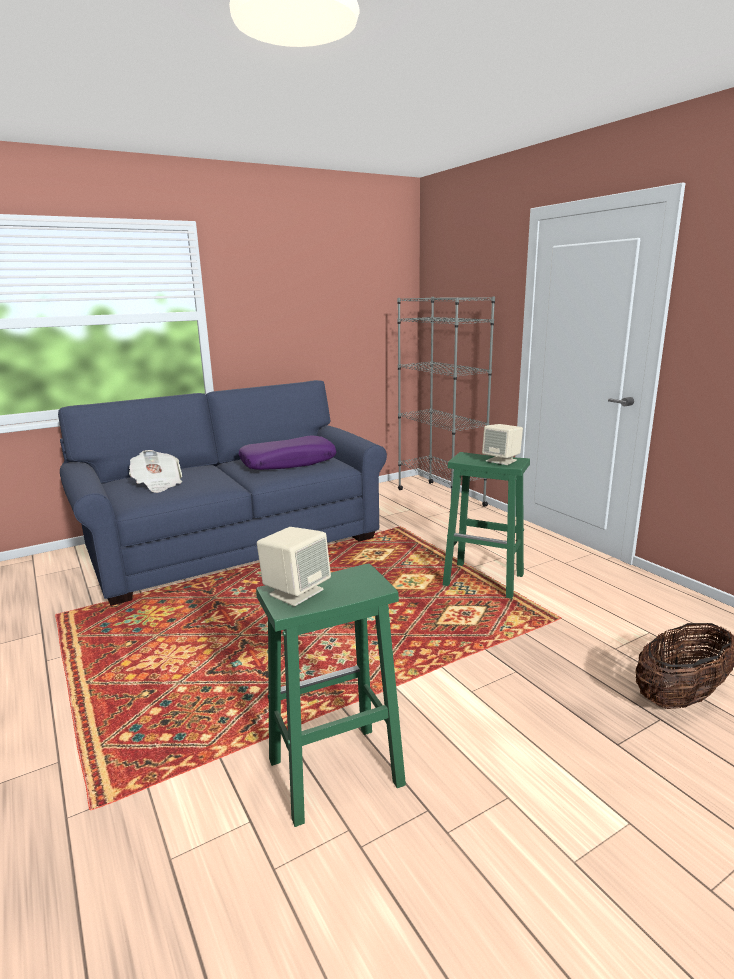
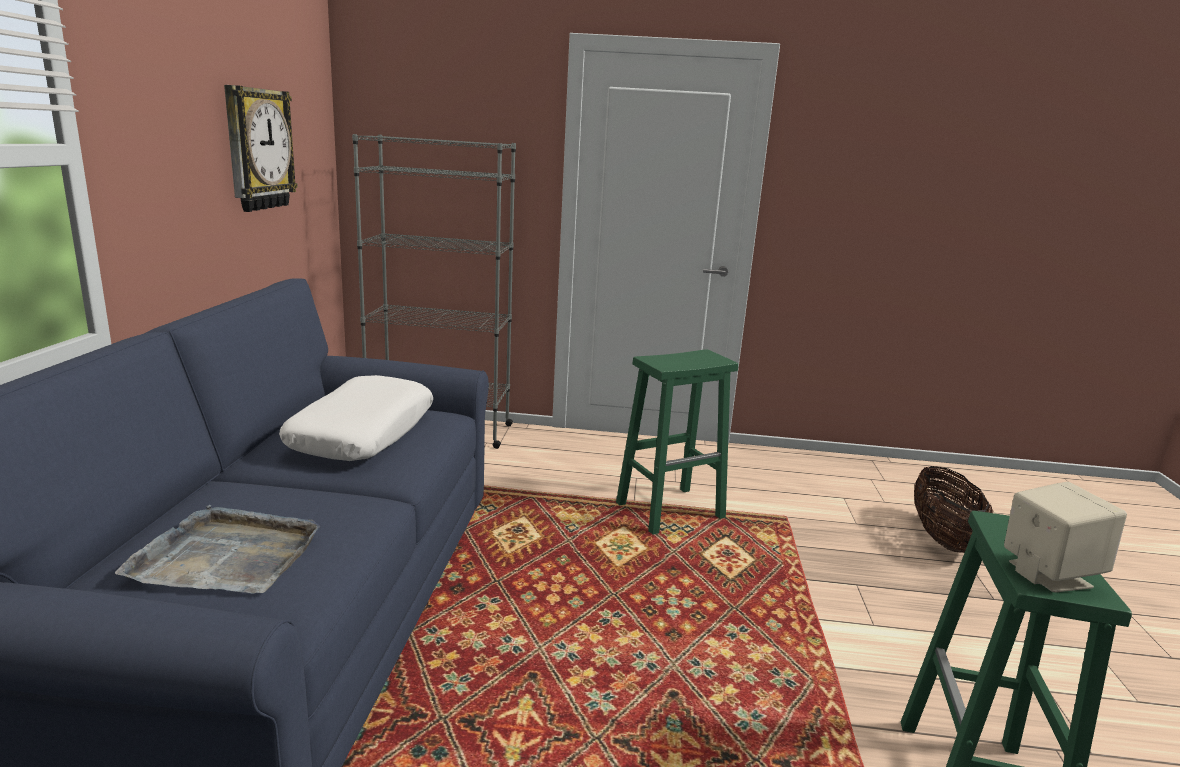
camera: 55 degrees left, 0 degrees up
newspaper [129,450,182,493] -> grey tray [115,505,320,594]
purple pillow [239,436,336,470] -> white pillow [279,375,433,461]
beige speaker [482,424,523,465] -> none
none -> wall clock [224,85,298,212]

